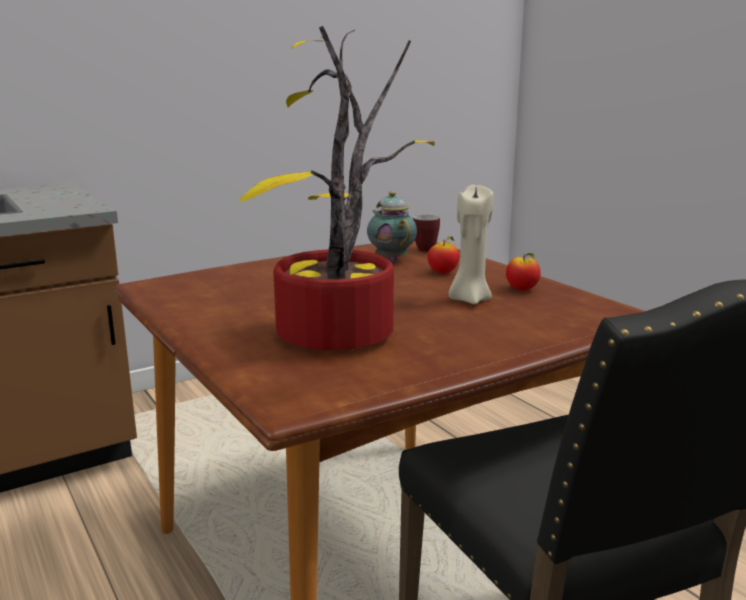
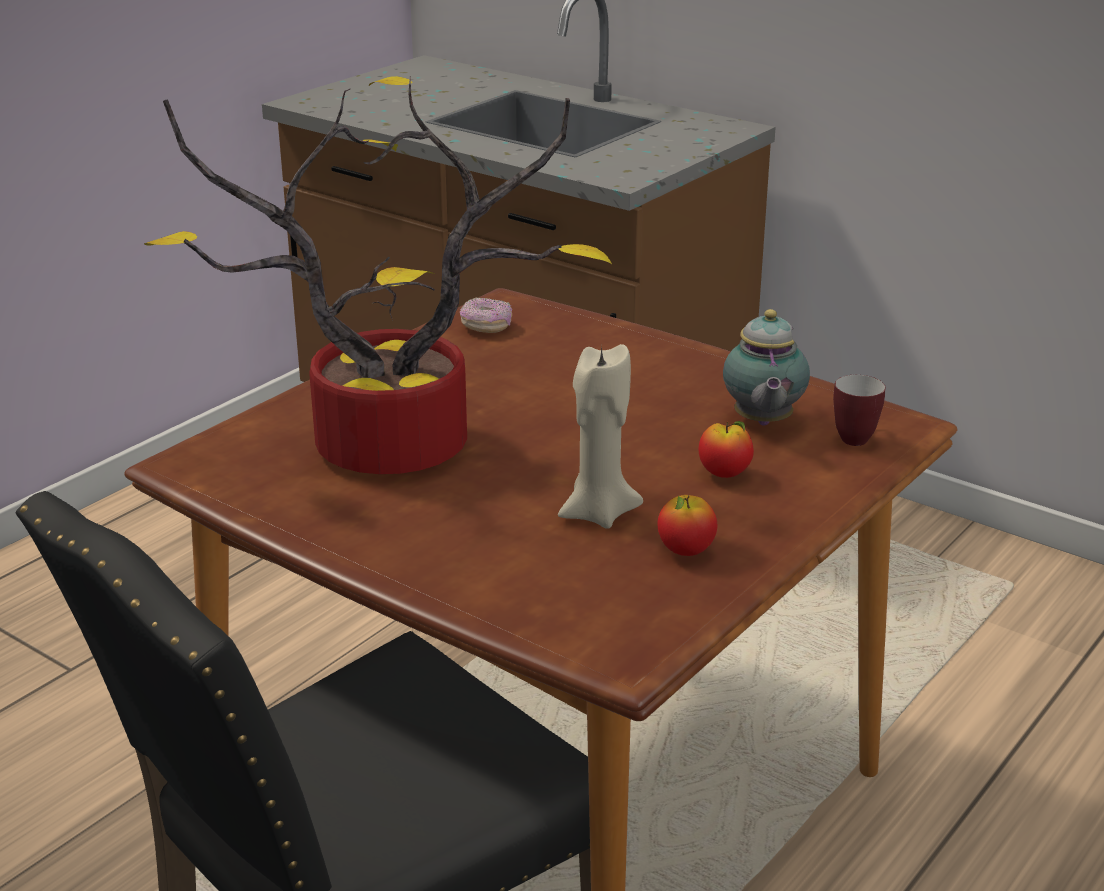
camera: 70 degrees right, 10 degrees up
teapot [367,191,417,262] -> teapot turned 135 degrees clockwise [723,309,810,426]
none -> donut [460,298,512,333]

